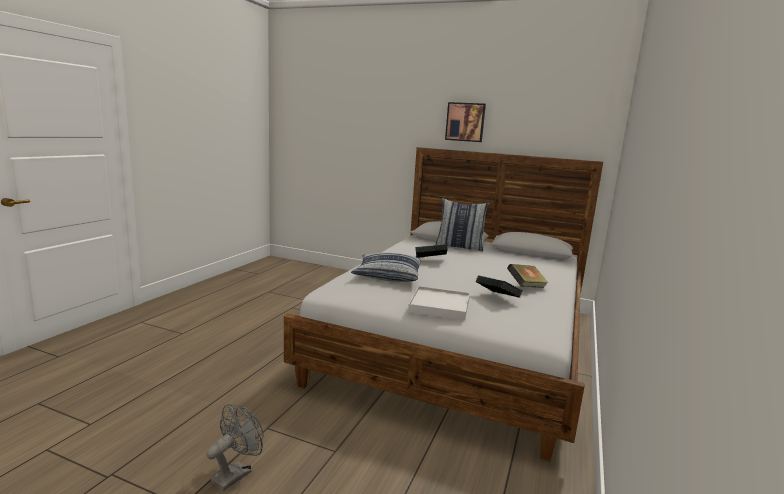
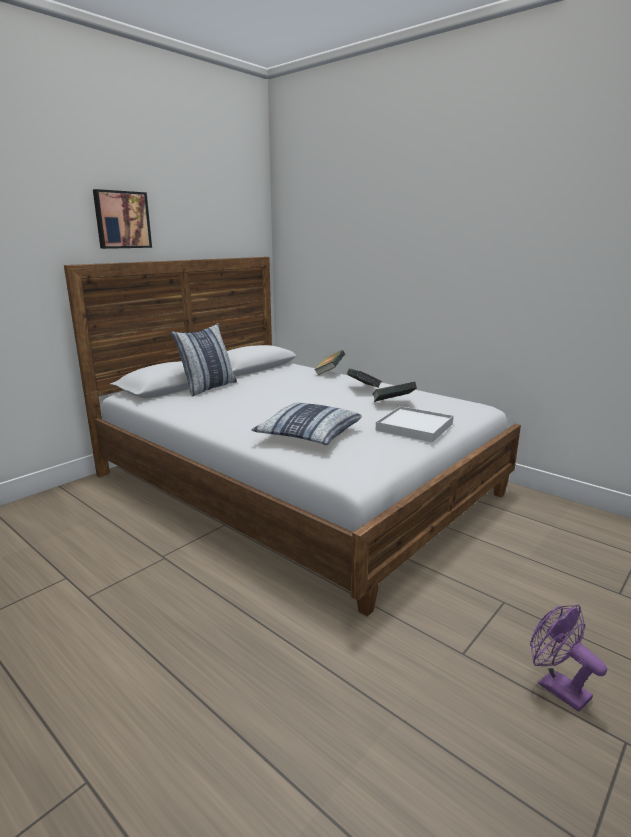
camera: 70 degrees left, 5 degrees up
grey fan [206,404,263,491] -> purple fan [530,605,607,712]
book [415,244,448,258] -> book moved to [314,350,345,376]

